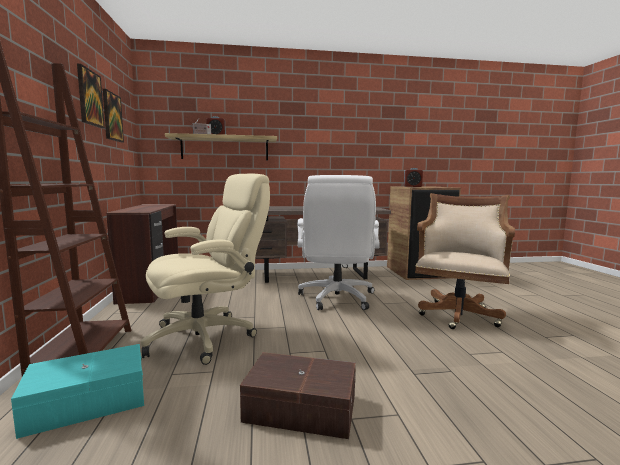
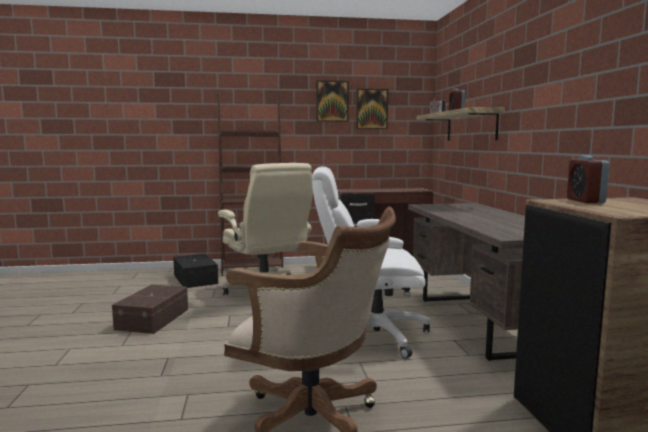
camera: 90 degrees right, 0 degrees up
turquoise storage box [11,344,144,439] -> black storage box [173,254,218,288]

